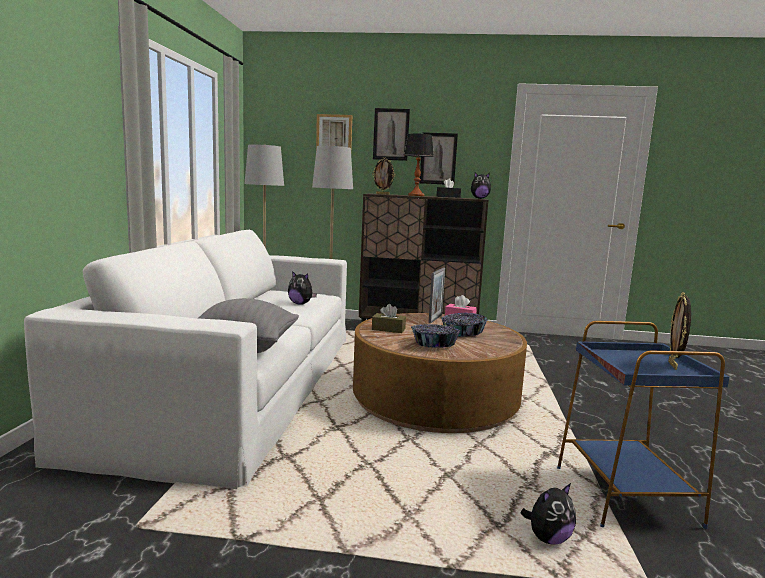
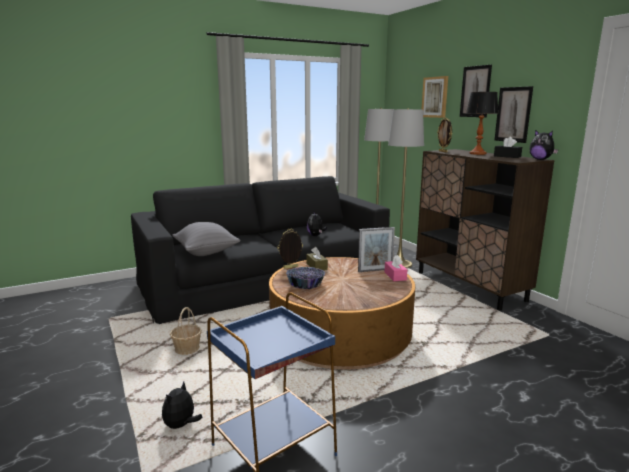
camera: 55 degrees right, 5 degrees up
white sofa [24,230,347,489] -> black sofa [131,176,390,324]
bowl [441,313,488,337] -> none
plush toy [520,483,576,544] -> plush toy turned 90 degrees clockwise [162,381,203,429]
picture frame [668,292,691,370] -> picture frame moved to [277,229,303,269]
none -> basket [170,307,202,355]

